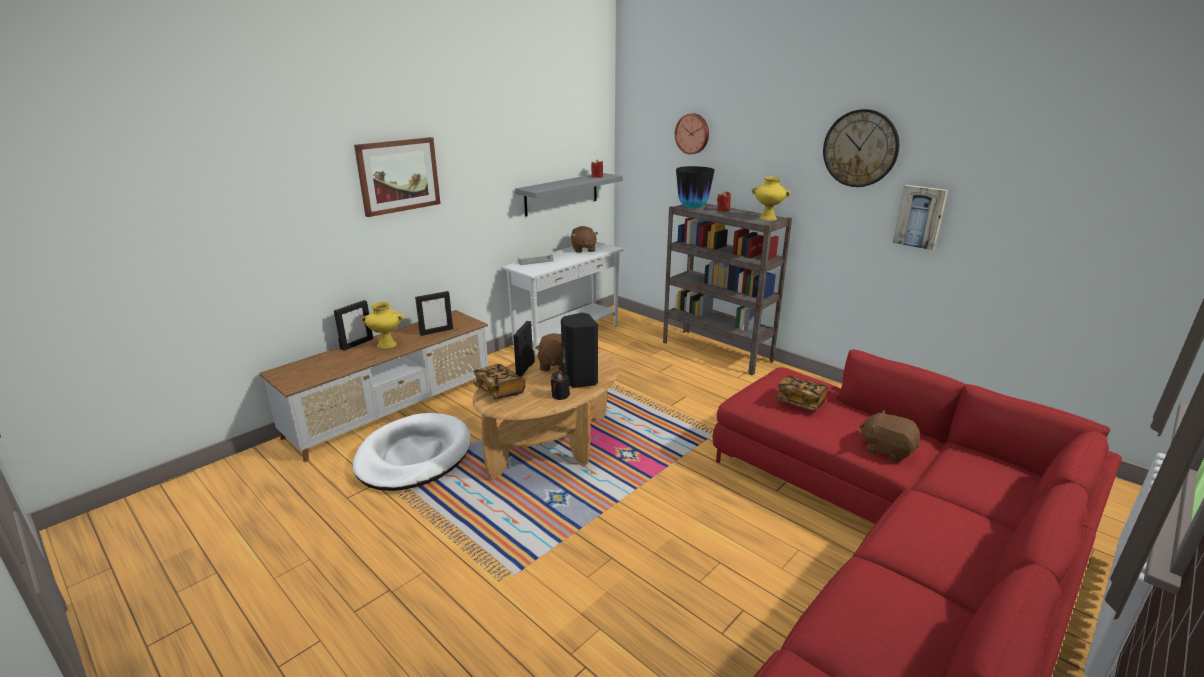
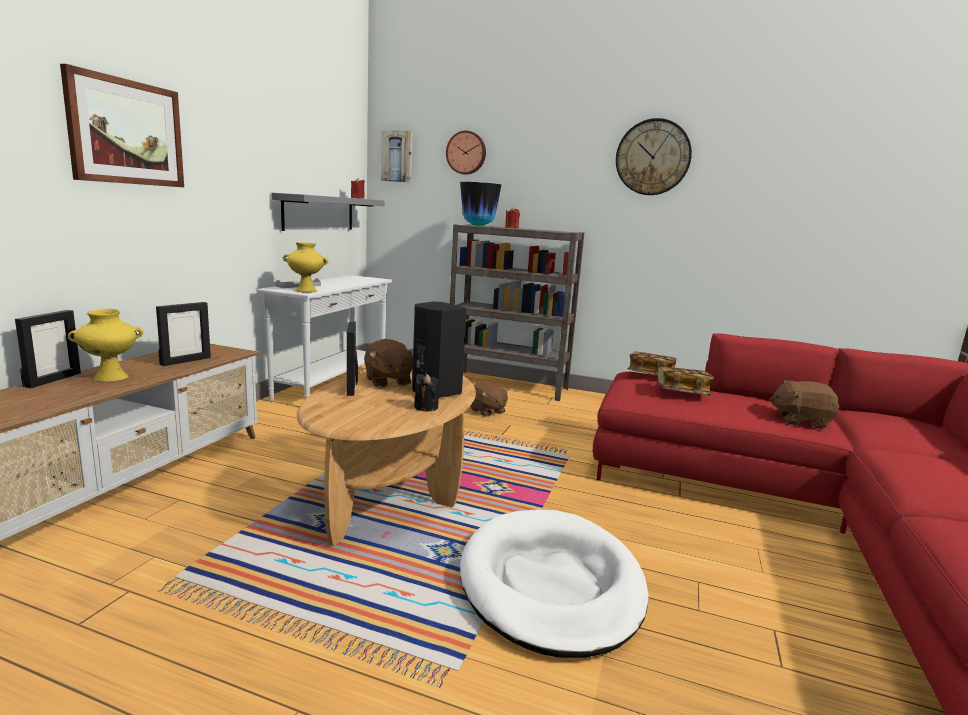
camera: 25 degrees left, 10 degrees down
white dog bed [353,413,471,491] -> white dog bed moved to [460,510,648,658]
book [473,364,525,399] -> book moved to [627,352,677,376]
brown plush toy [571,226,598,253] -> brown plush toy moved to [470,381,509,417]
yellow vase [752,177,790,221] -> yellow vase moved to [283,242,328,293]
picture [893,185,948,250] -> picture moved to [381,130,413,182]

